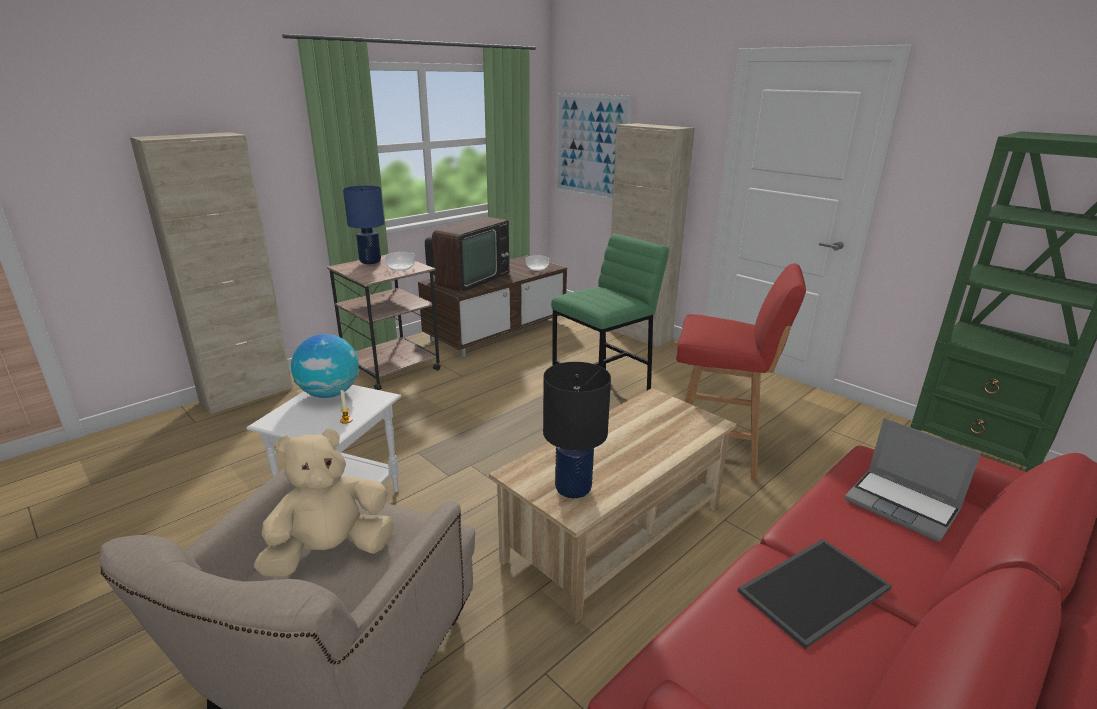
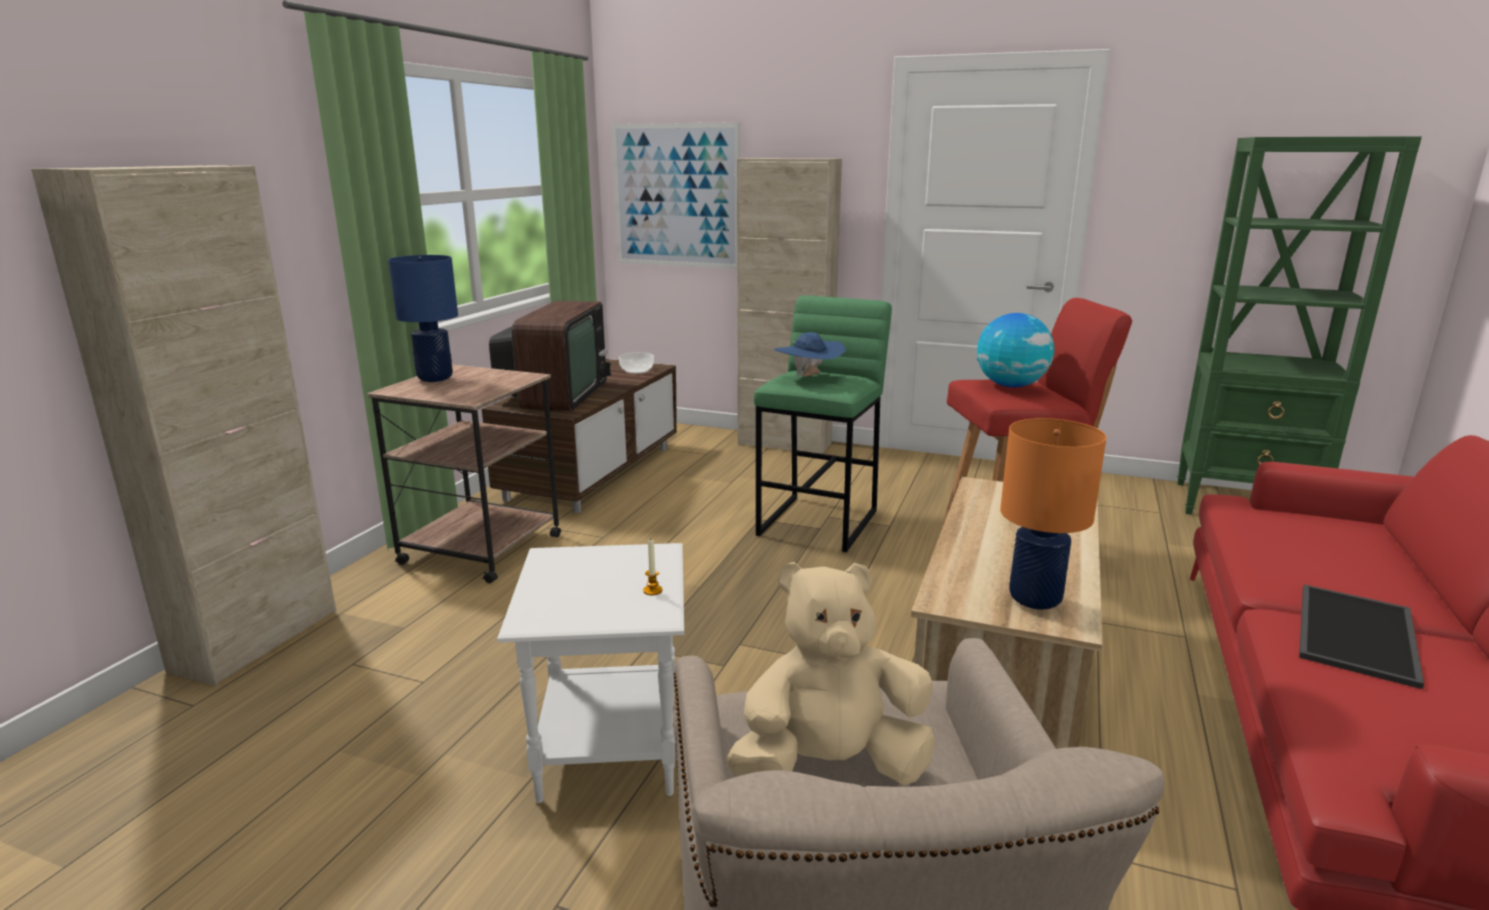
camera: 25 degrees left, 5 degrees down
beige plush toy [254,429,394,577] -> beige plush toy turned 45 degrees clockwise [726,562,936,785]
globe [291,334,359,398] -> globe moved to [977,313,1054,387]
bowl [385,252,415,271] -> none
black table lamp [543,362,611,499] -> orange table lamp [1000,418,1107,610]
laptop [845,418,981,542] -> none
none -> blue hat [774,332,846,377]

